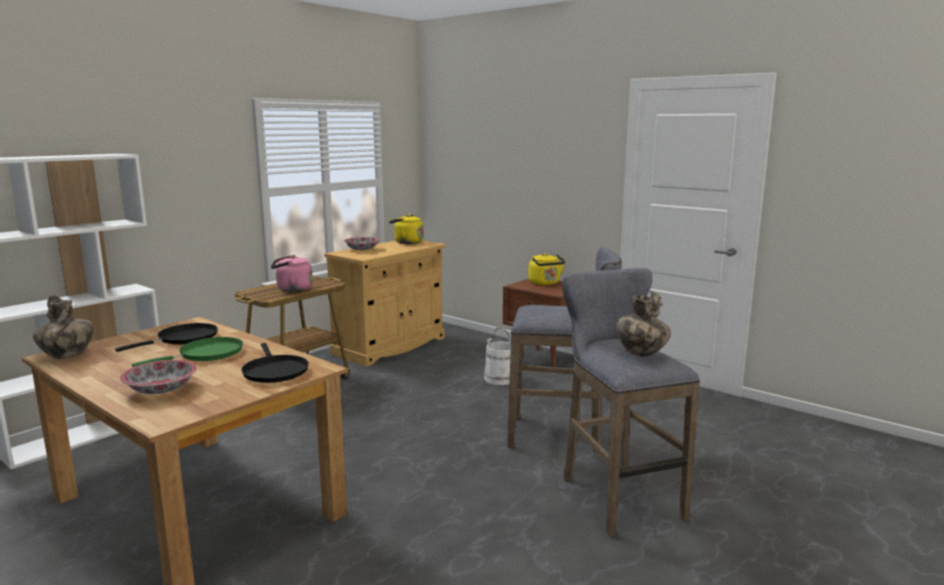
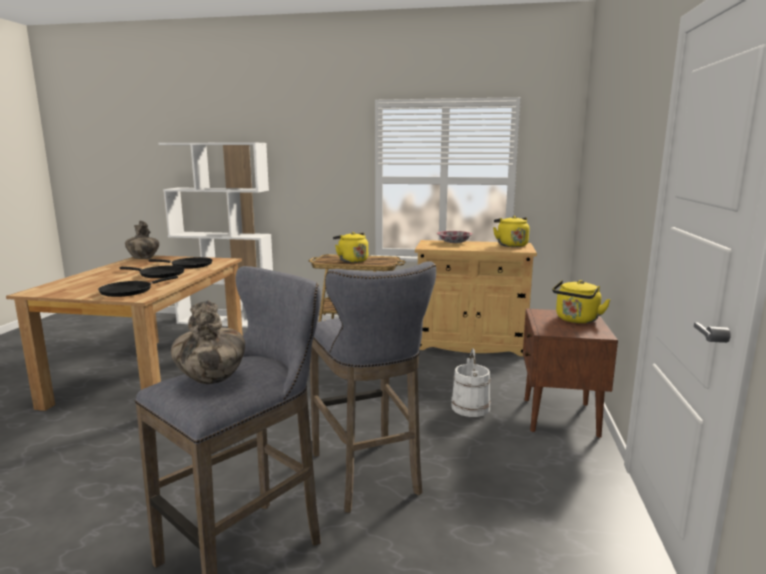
camera: 60 degrees right, 0 degrees up
bowl [120,360,197,394] -> none
green frying pan [132,337,243,367] -> black frying pan [120,265,184,278]
pink kettle [271,255,313,292] -> yellow kettle [333,232,368,263]

